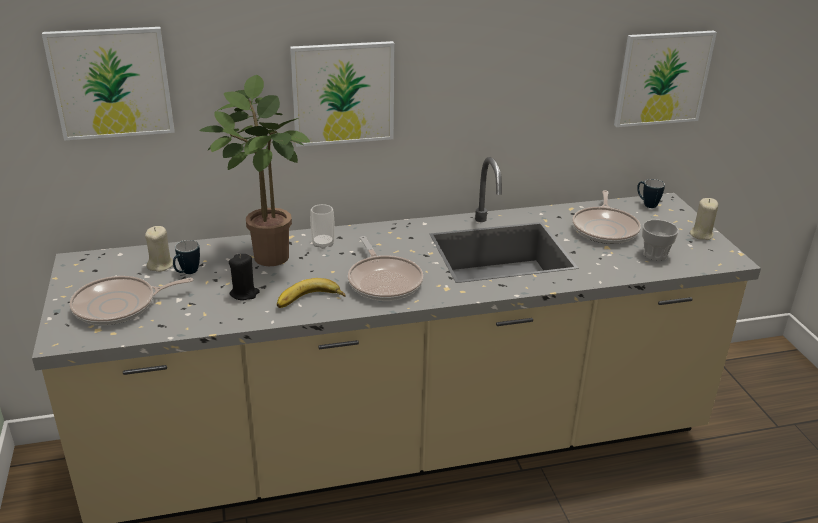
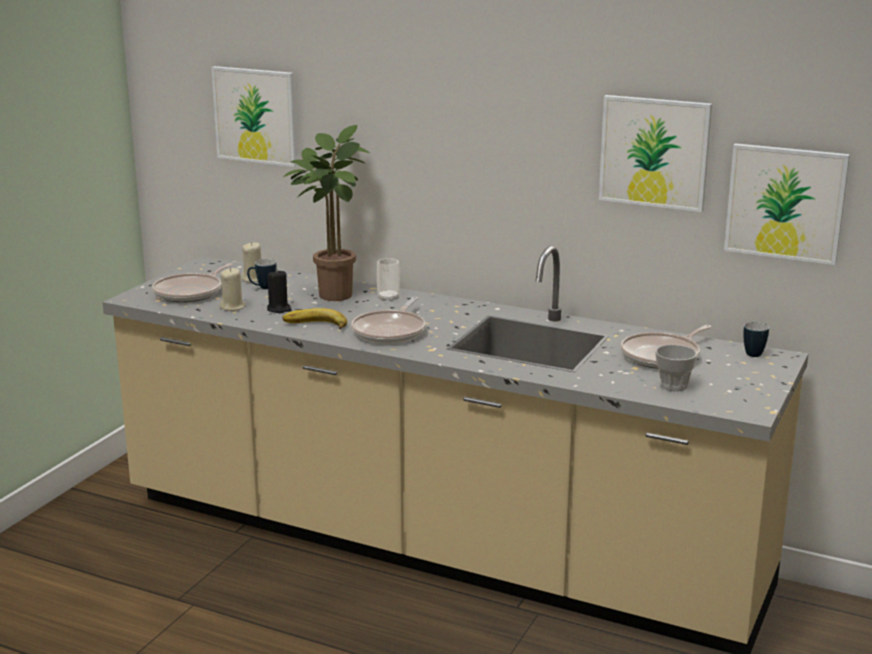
camera: 40 degrees right, 10 degrees down
frying pan [70,276,194,325] -> frying pan turned 75 degrees counterclockwise [152,263,233,302]
picture [290,41,394,147] -> picture moved to [599,95,712,212]
beige candle [690,198,718,240] -> beige candle moved to [220,268,246,311]

